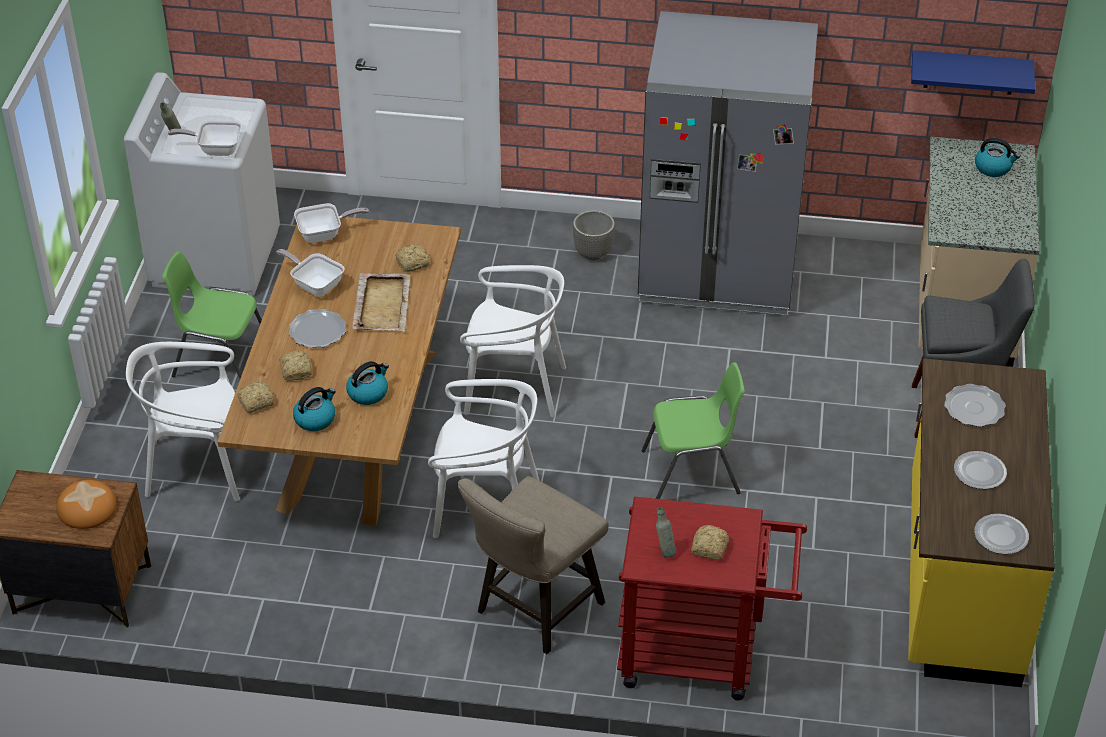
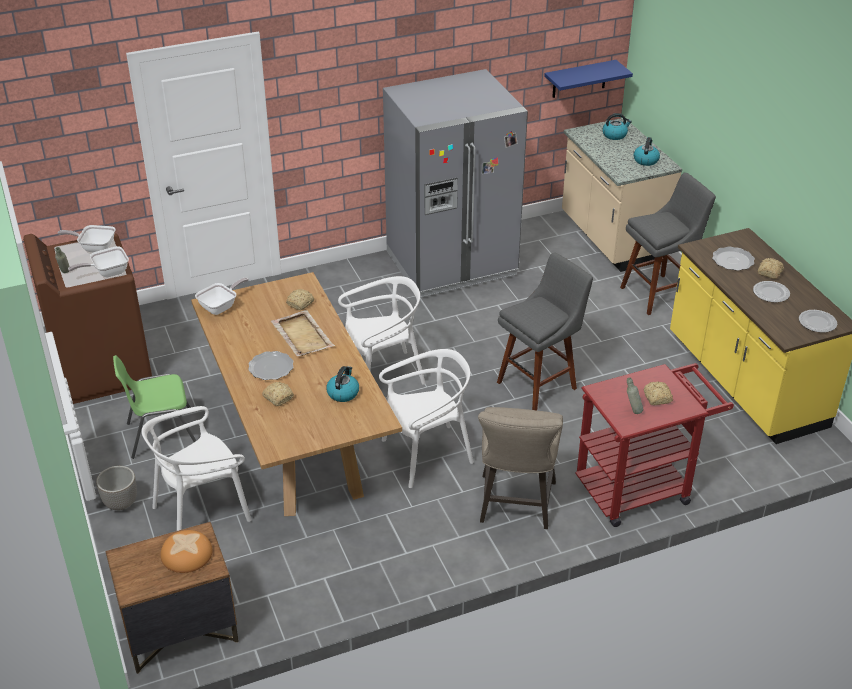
camera: 30 degrees left, 5 degrees down
white washing machine [124,72,280,296] -> brown washing machine [23,233,152,404]
bread [237,381,274,413] -> bread moved to [758,258,784,279]
frying pan [277,249,345,297] -> frying pan moved to [57,225,116,252]
kettle [293,387,336,431] -> kettle moved to [634,137,660,166]
planter [573,210,615,260] -> planter moved to [96,466,137,510]
green chair [642,362,745,499] -> grey stool [497,252,593,410]

